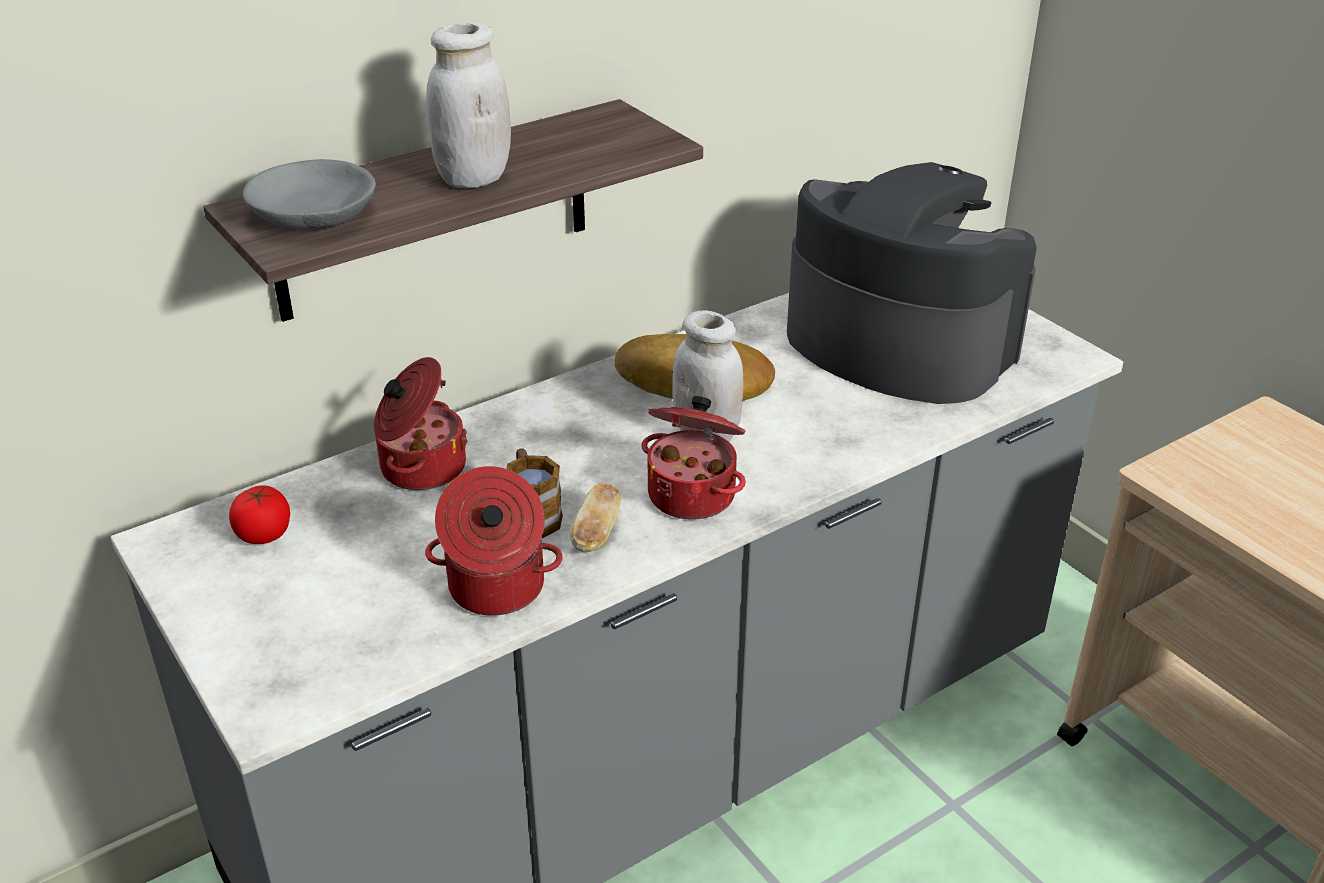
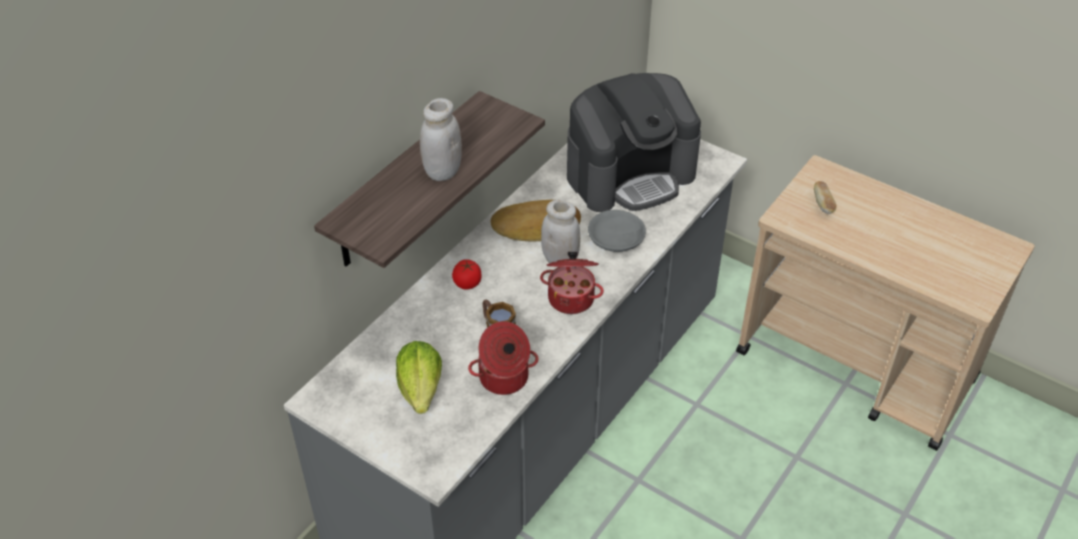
camera: 20 degrees left, 10 degrees up
tomato [229,485,290,544] -> tomato moved to [452,259,481,290]
grey bowl [243,159,376,229] -> grey bowl moved to [588,210,646,252]
cooking pot [374,357,468,490] -> none
bread [570,483,621,552] -> bread moved to [814,181,837,214]
coffee machine [787,162,1037,404] -> coffee machine turned 135 degrees clockwise [567,73,701,212]
none -> lettuce [396,341,442,414]

